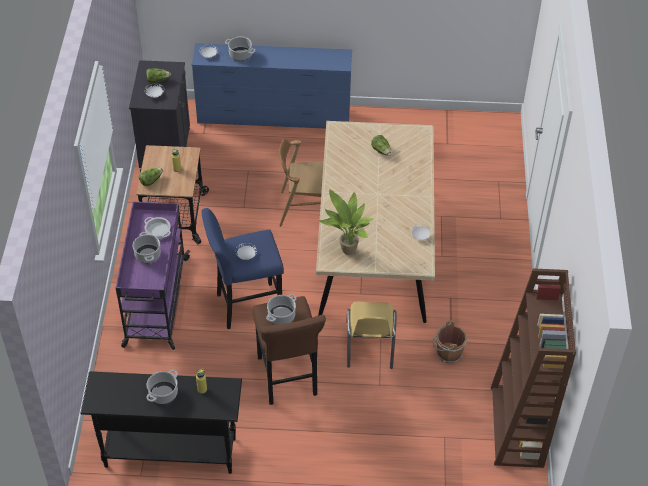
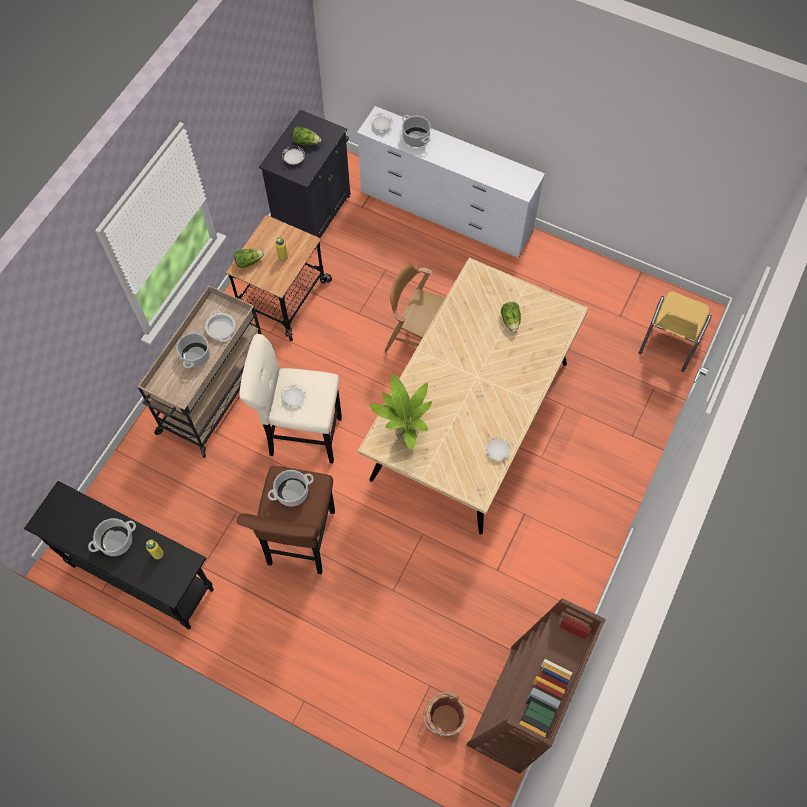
camera: 25 degrees right, 15 degrees up
purple cart [116,202,191,350] -> beige cart [137,285,274,458]
blue dresser [192,43,352,129] -> white dresser [357,106,545,258]
blue stool [202,208,284,329] -> beige stool [239,334,342,464]
yellow chair [346,302,397,369] -> yellow chair moved to [639,292,712,372]
brown bucket [433,320,467,363] -> brown bucket moved to [423,692,466,736]

